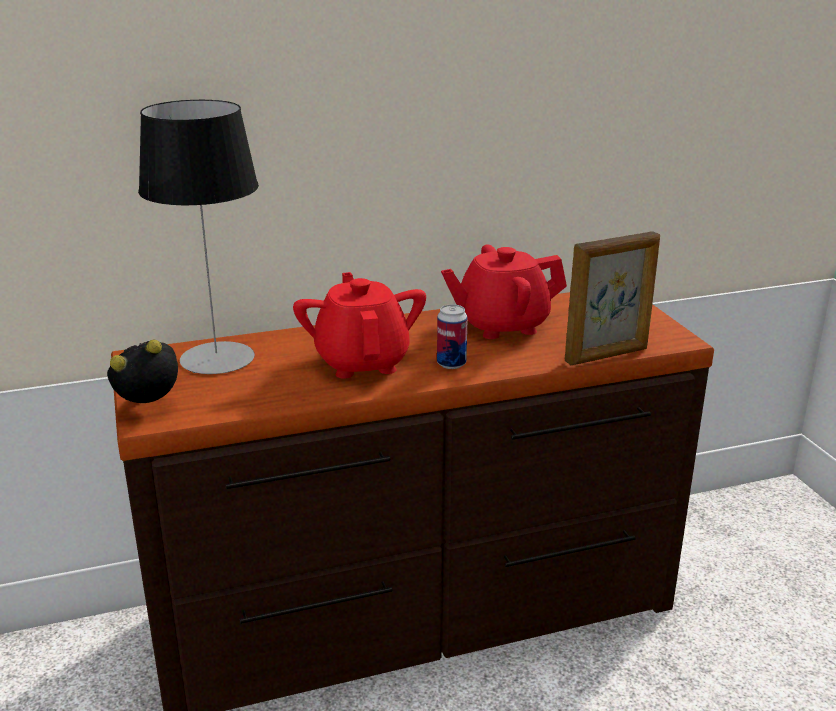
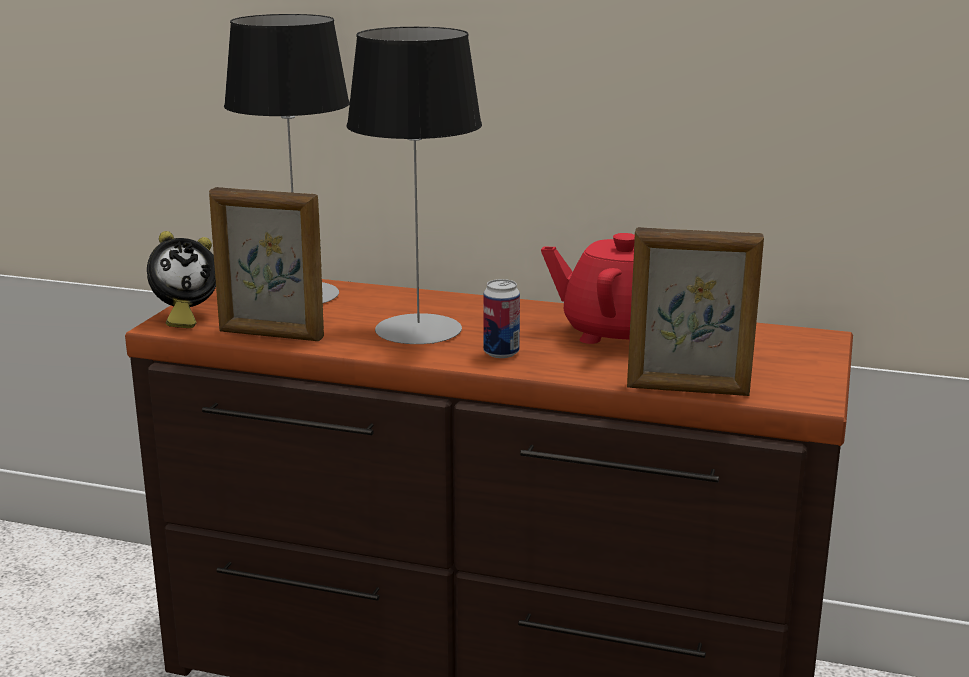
camera: 35 degrees right, 5 degrees down
alarm clock [107,339,178,403] -> alarm clock turned 150 degrees clockwise [147,231,216,328]
red teapot [293,272,426,379] -> table lamp [346,27,482,344]
none -> picture frame [209,187,324,341]

